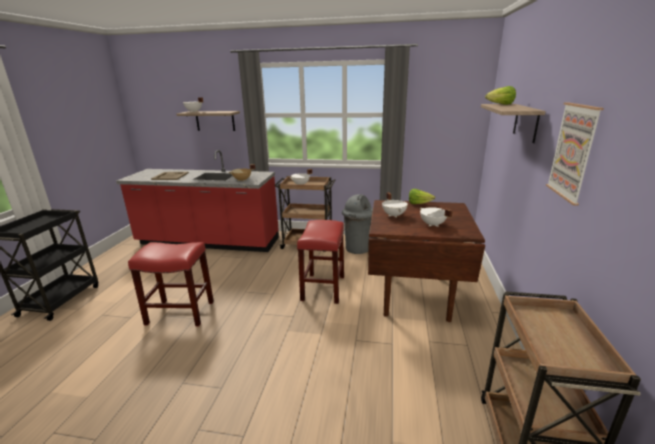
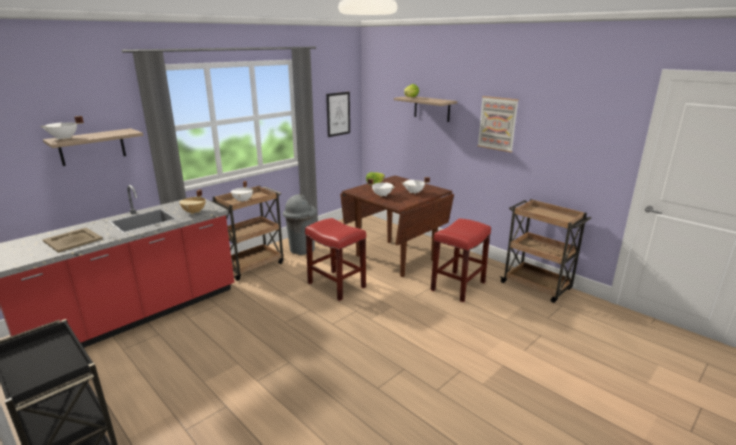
camera: 55 degrees left, 0 degrees up
red stool [128,242,214,326] -> red stool moved to [431,218,491,302]
none -> picture [326,92,350,137]

